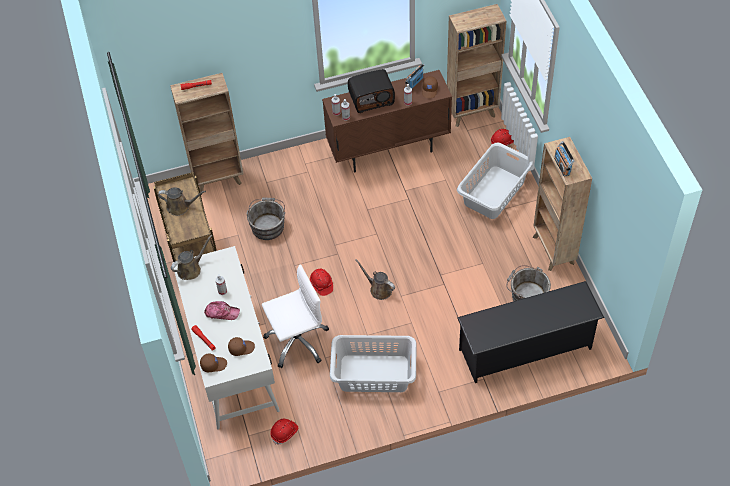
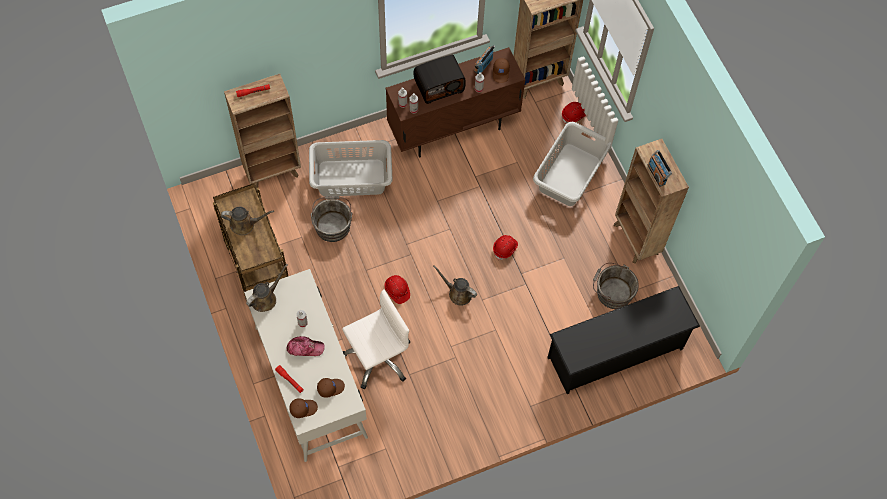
camera: 10 degrees left, 10 degrees up
red hard hat [270,419,298,445] -> red hard hat moved to [493,235,518,260]
grey laundry basket [330,335,417,392] -> grey laundry basket moved to [309,140,393,196]

